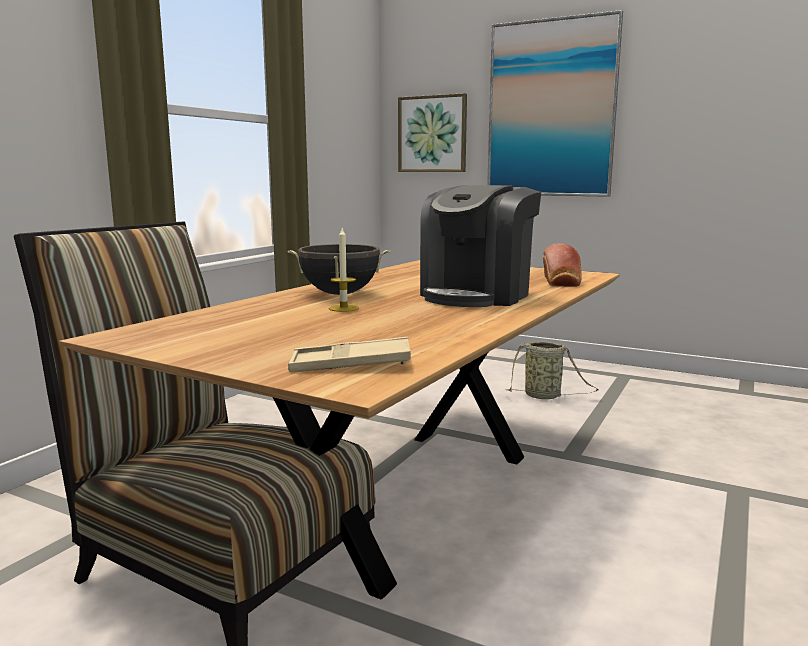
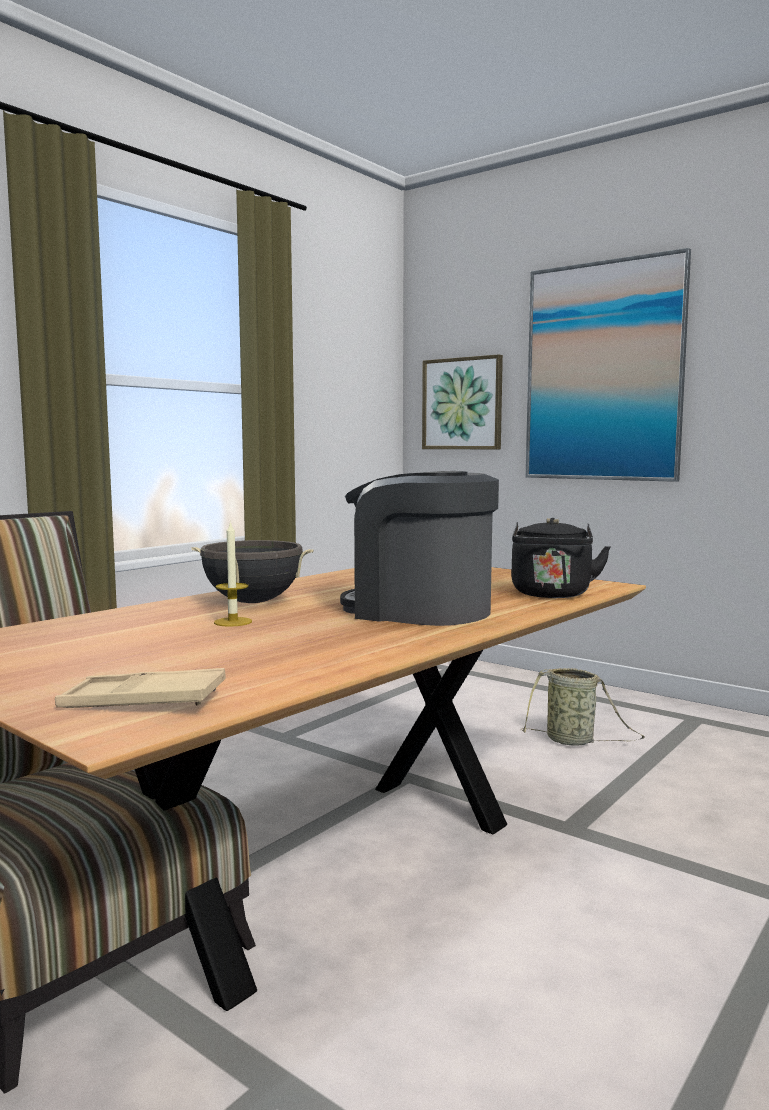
camera: 10 degrees right, 5 degrees down
coffee machine [420,185,541,307] -> coffee machine turned 75 degrees clockwise [340,471,499,626]
bread [543,243,582,287] -> black kettle [512,518,611,598]

